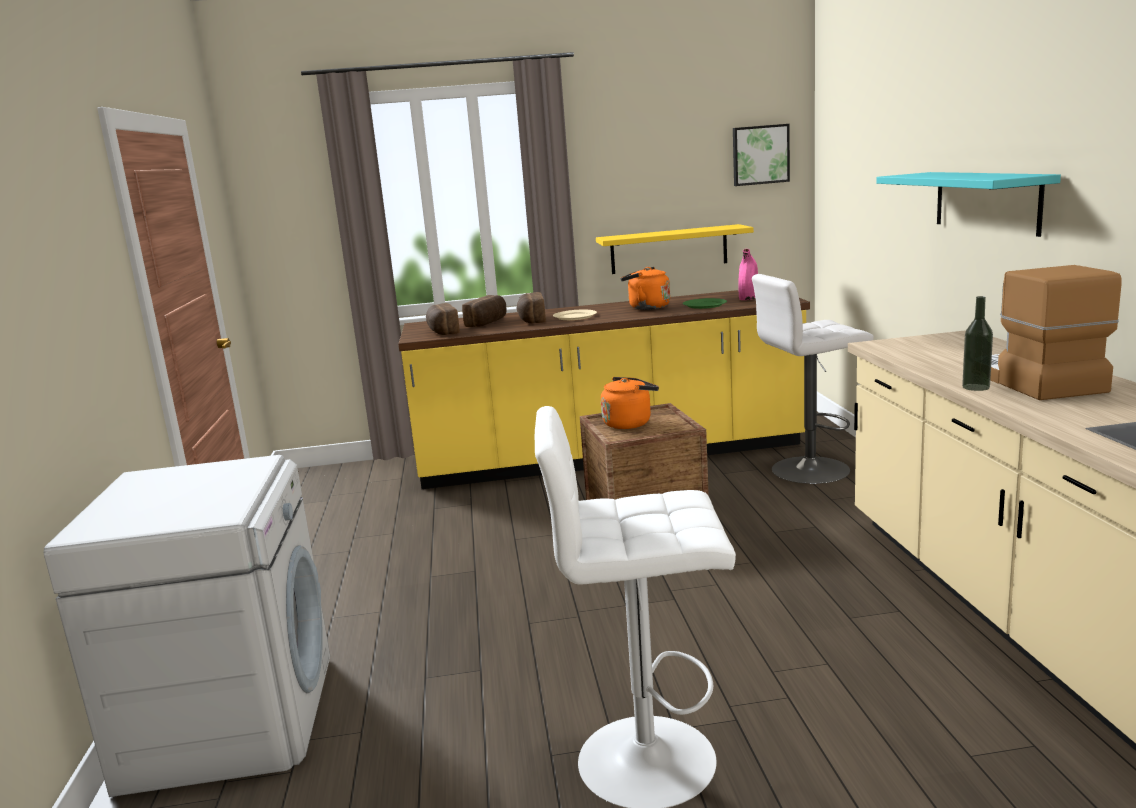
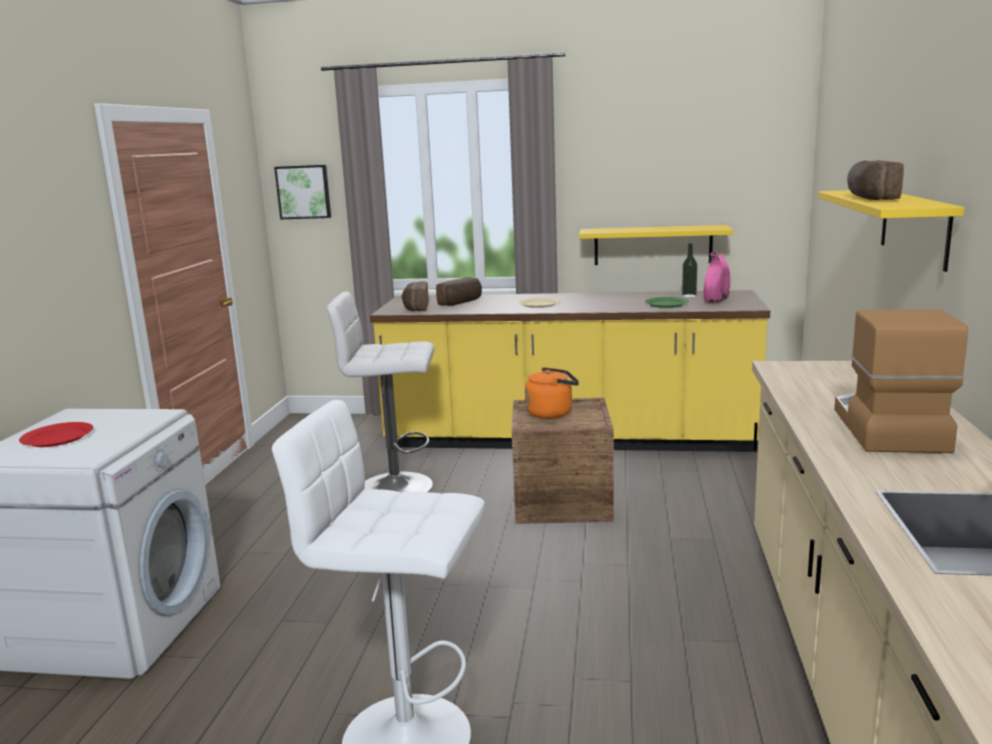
camera: 15 degrees right, 0 degrees up
bread [516,292,546,323] -> bread moved to [847,160,904,200]
orange kettle [620,267,670,310] -> none
picture [733,124,790,186] -> picture moved to [274,165,331,220]
white stool [752,274,874,484] -> white stool moved to [327,291,434,493]
turquoise shelf [876,172,1061,237] -> yellow shelf [818,190,965,272]
bottle [962,296,993,391] -> bottle moved to [682,243,698,297]
none -> red plate [19,422,93,447]

